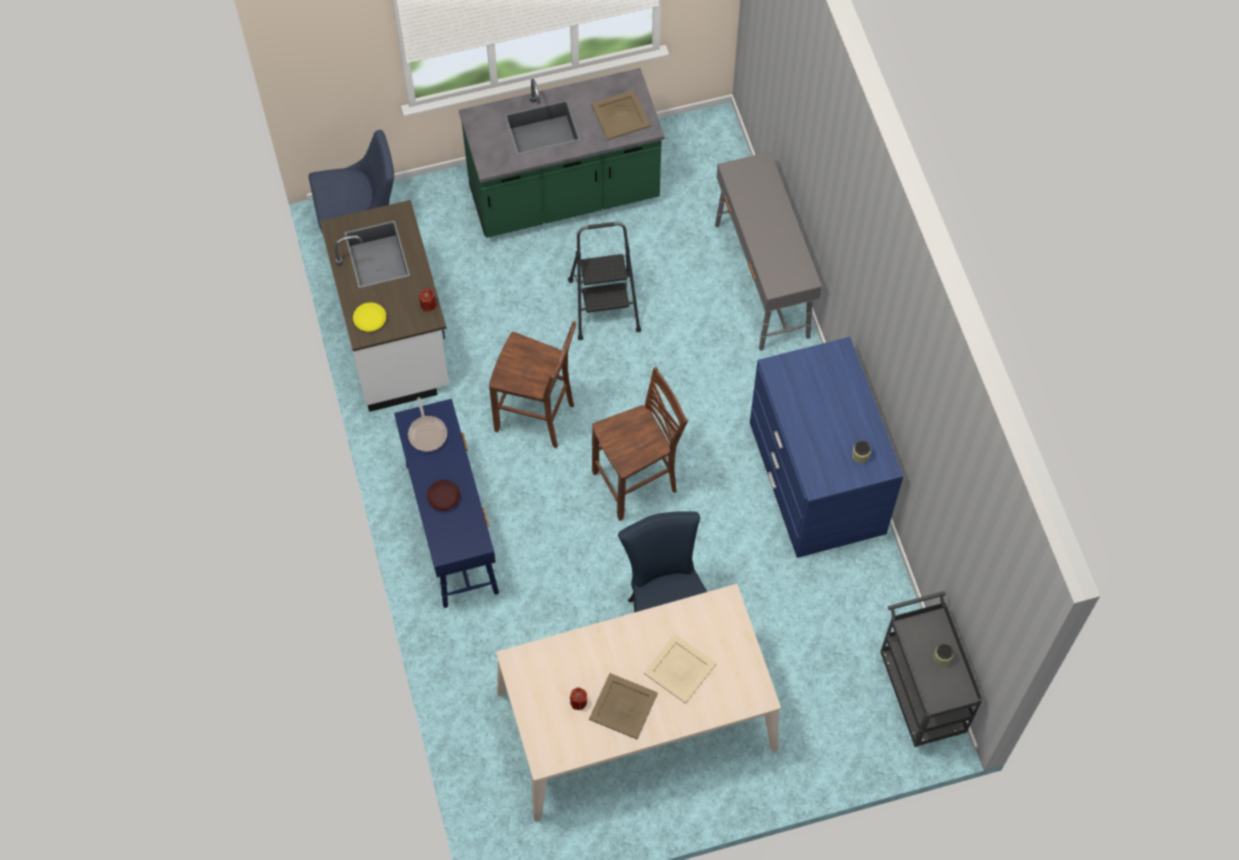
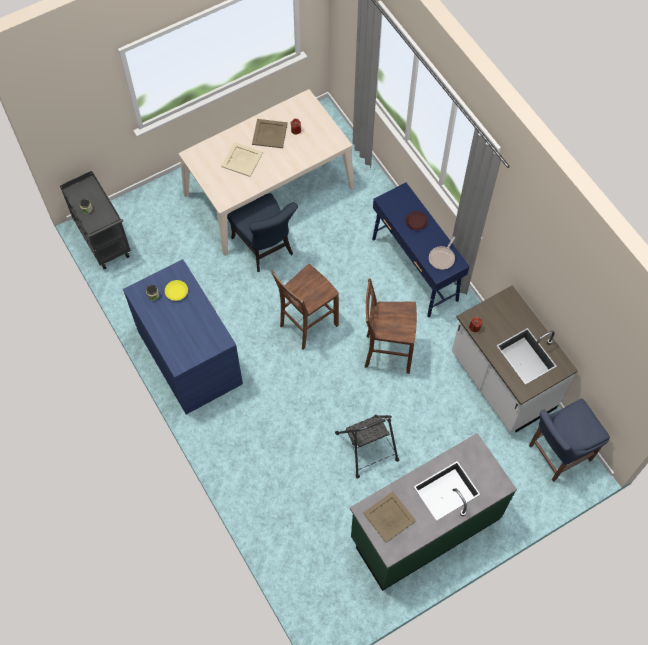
camera: 165 degrees right, 0 degrees up
yellow plate [353,302,386,331] -> yellow plate moved to [165,280,188,301]
frying pan [408,397,447,452] -> frying pan turned 120 degrees counterclockwise [429,237,455,270]
grey console table [715,151,822,351] -> none

